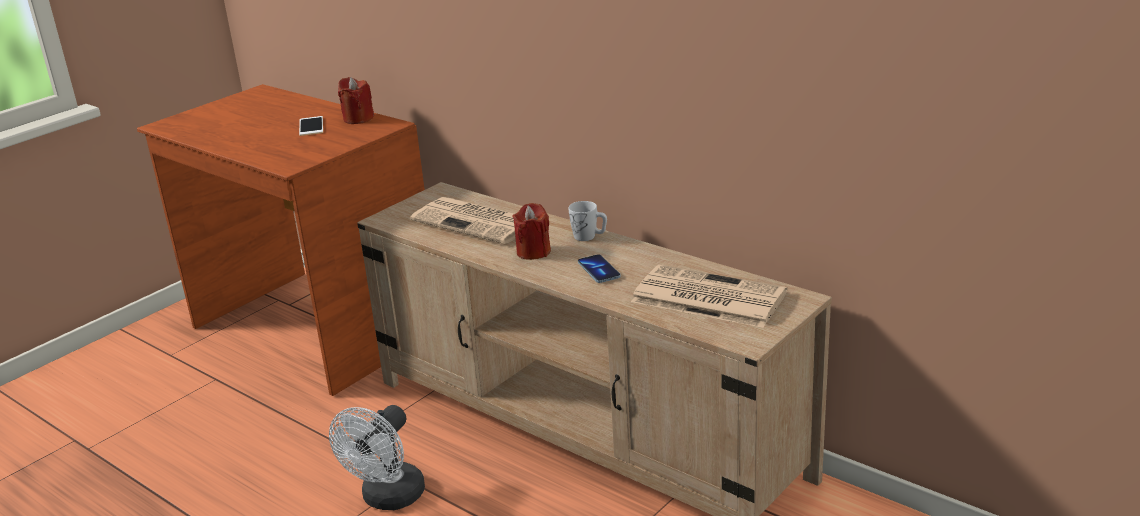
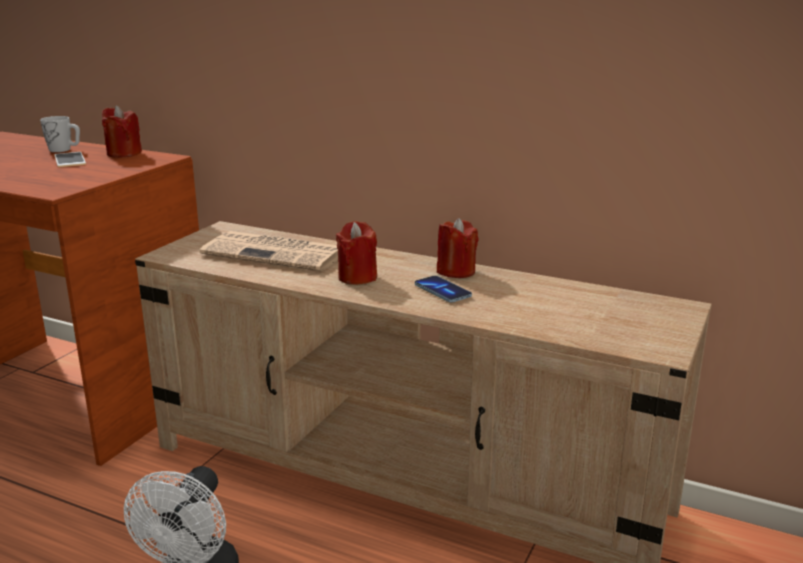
camera: 15 degrees left, 5 degrees down
white mug [568,201,607,241] -> white mug moved to [40,116,80,152]
newspaper [631,265,787,328] -> none
none -> red candle [437,218,479,278]

